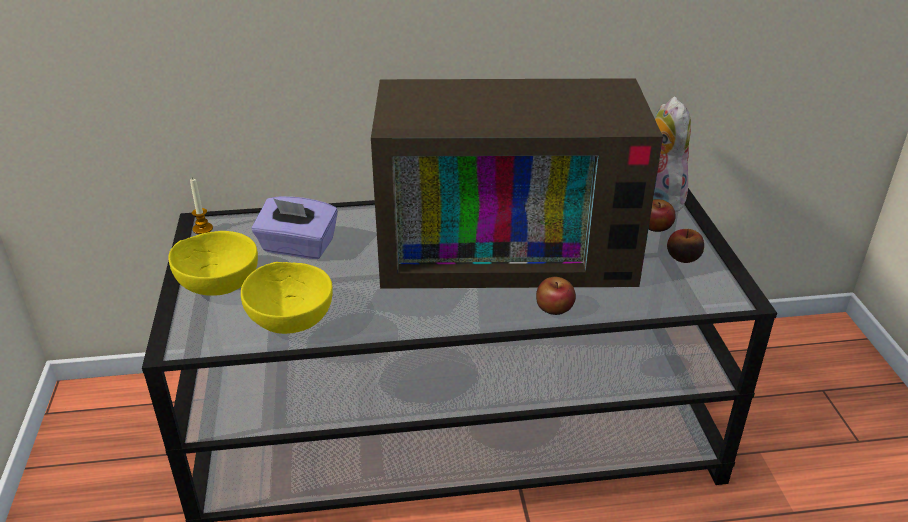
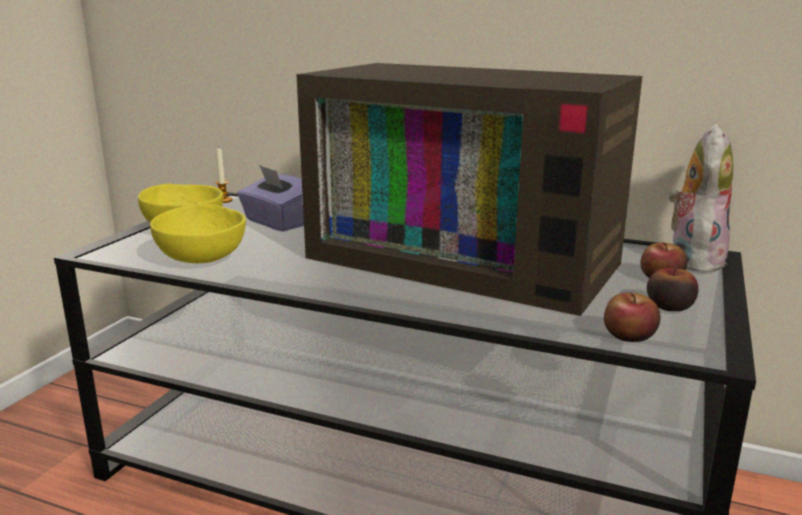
camera: 30 degrees right, 15 degrees down
apple [536,277,576,315] -> apple moved to [604,292,660,342]

